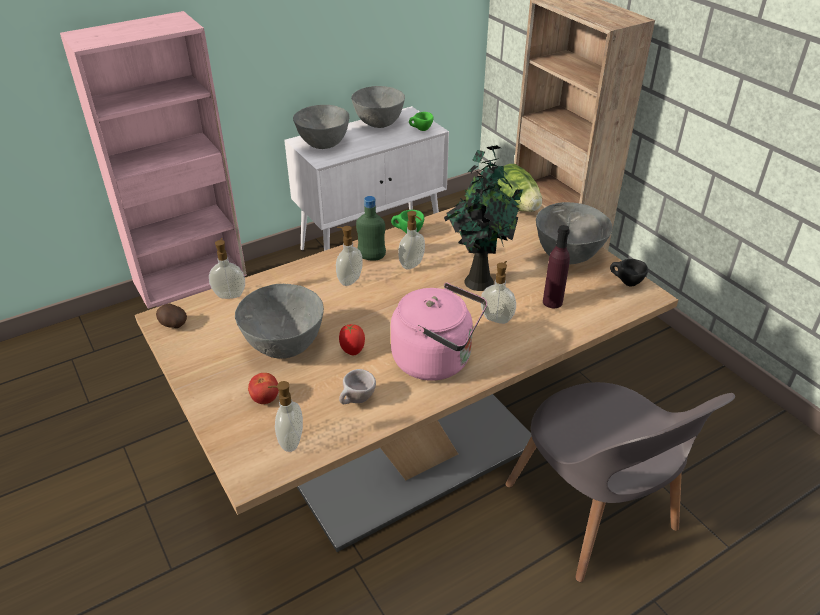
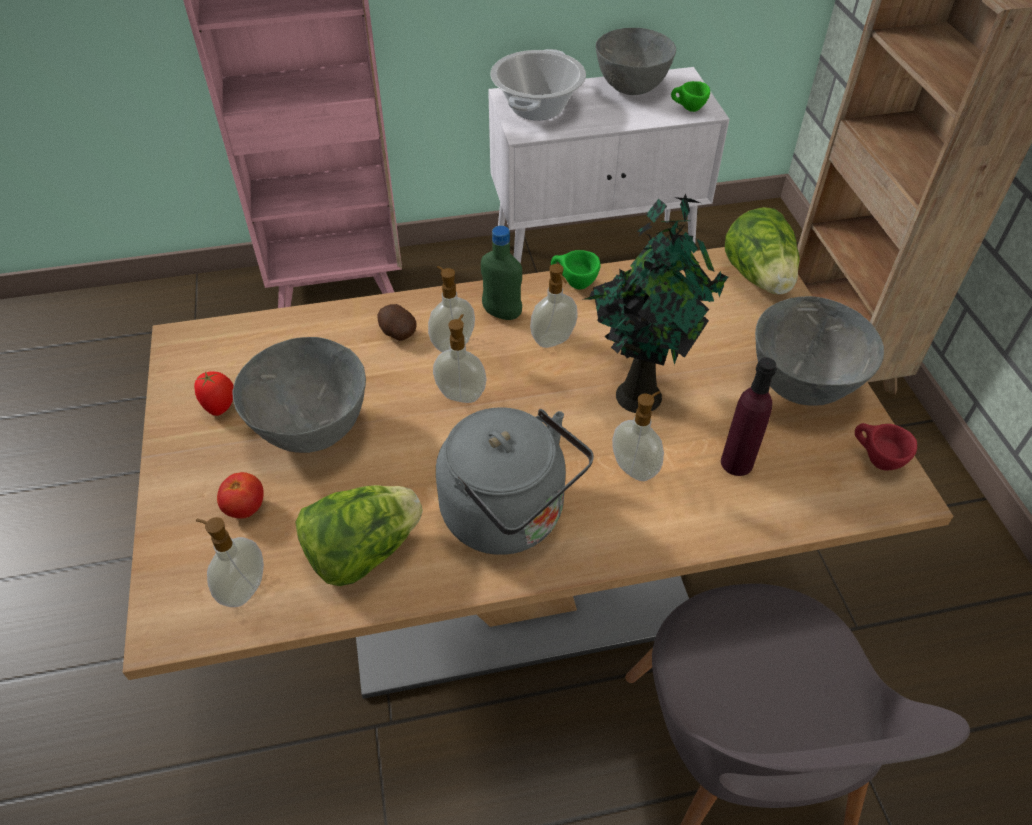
camera: 20 degrees right, 10 degrees up
potato [156,304,187,328] -> potato moved to [377,304,417,341]
soap dispenser [209,238,245,299] -> soap dispenser moved to [433,314,487,403]
grey bowl [293,105,350,149] -> cooking pot [490,49,586,120]
tomato [339,324,365,355] -> tomato moved to [194,371,234,416]
beige cup [339,369,376,404] -> lettuce [295,485,423,586]
pink kettle [391,283,487,381] -> grey kettle [436,407,594,555]
black cup [610,259,648,287] -> red cup [855,423,917,470]

